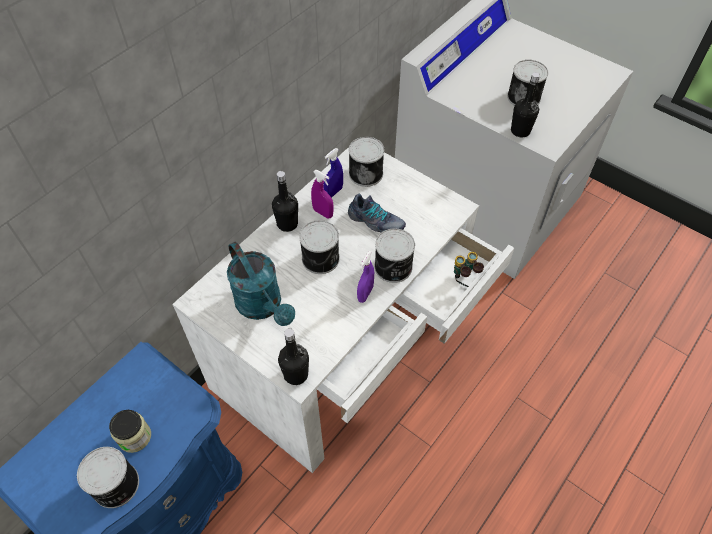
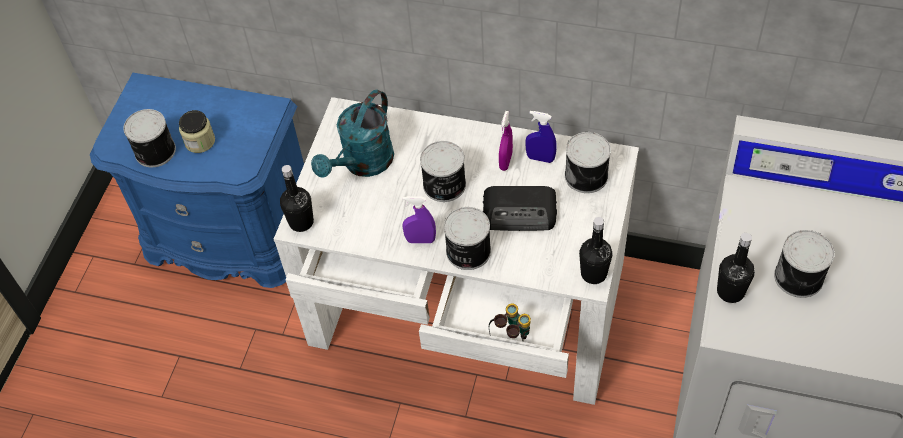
camera: 70 degrees right, 0 degrees up
black bottle [272,171,298,232] -> black bottle moved to [579,217,612,284]
shoe [348,194,406,233] -> radio [483,186,557,231]

